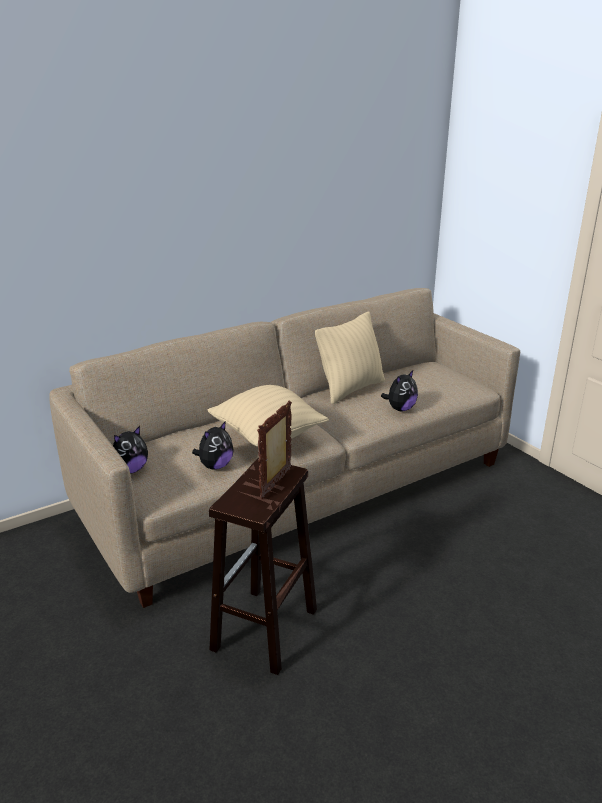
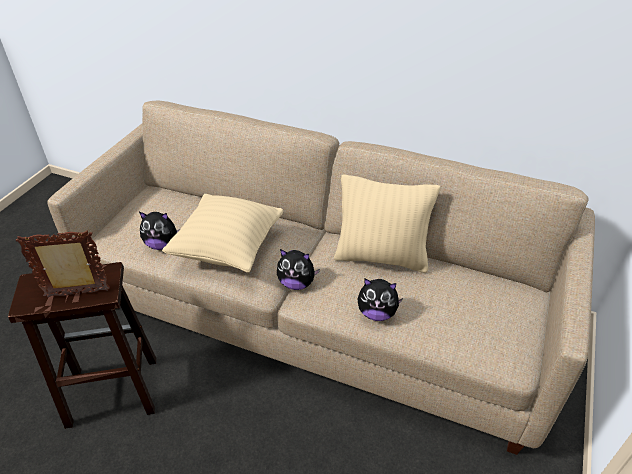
camera: 55 degrees right, 15 degrees up
plush toy [113,426,148,474] -> plush toy moved to [277,249,320,290]

